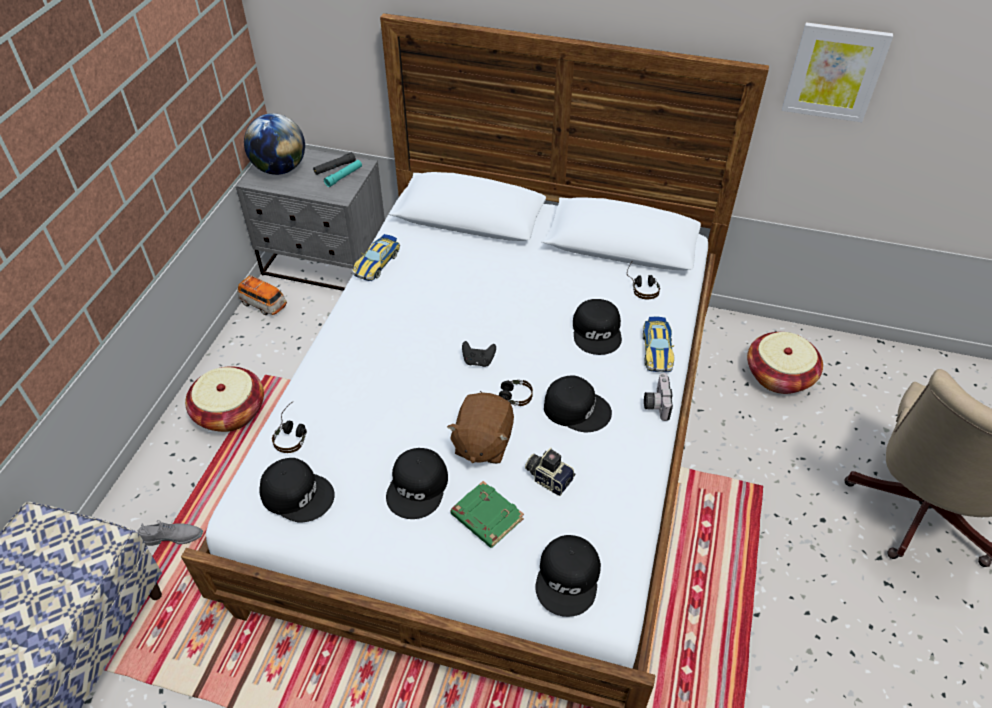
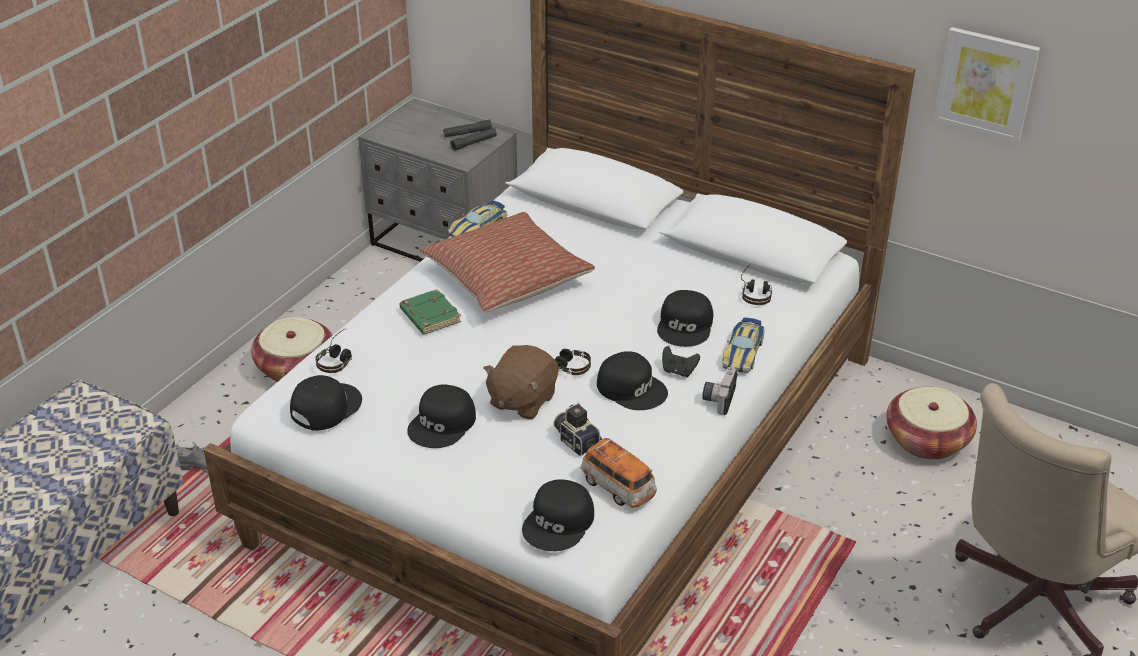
camera: 15 degrees right, 10 degrees down
toy car [237,276,287,315] -> toy car moved to [580,438,657,508]
globe [244,113,305,175] -> none
black cap [259,458,335,523] -> black cap turned 90 degrees counterclockwise [290,375,362,431]
turquoise flashlight [324,160,362,187] -> black flashlight [450,128,497,151]
green book [450,481,524,548] -> green book moved to [399,289,461,335]
black game controller [462,341,496,367] -> black game controller moved to [662,346,700,377]
none -> pillow [420,212,595,312]

